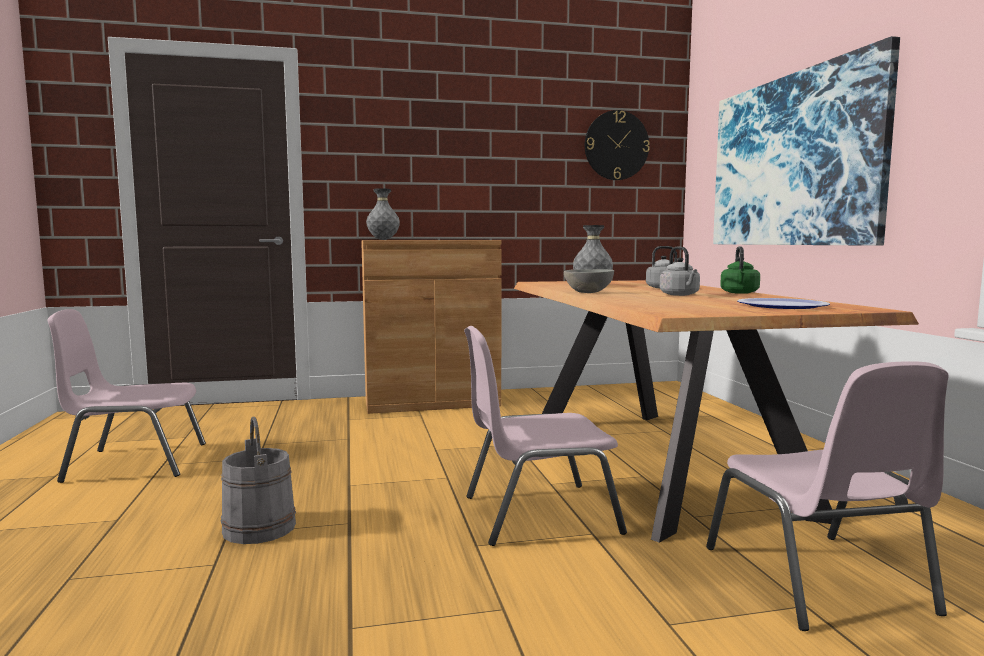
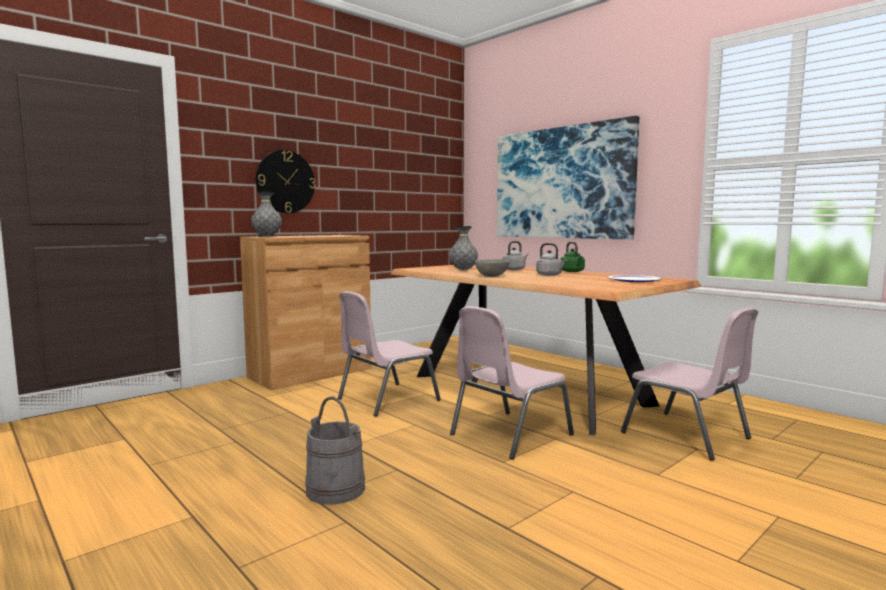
camera: 30 degrees left, 0 degrees up
pink chair [48,309,206,483] -> pink chair moved to [338,291,441,417]
wall clock [585,110,650,180] -> wall clock moved to [256,150,315,213]

